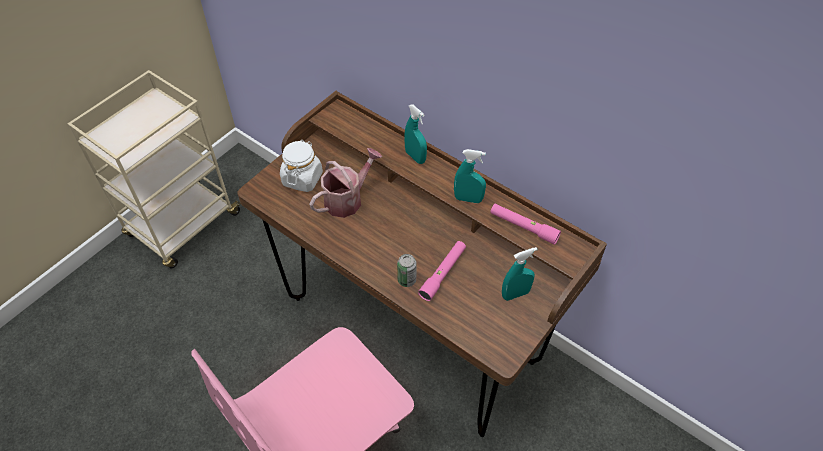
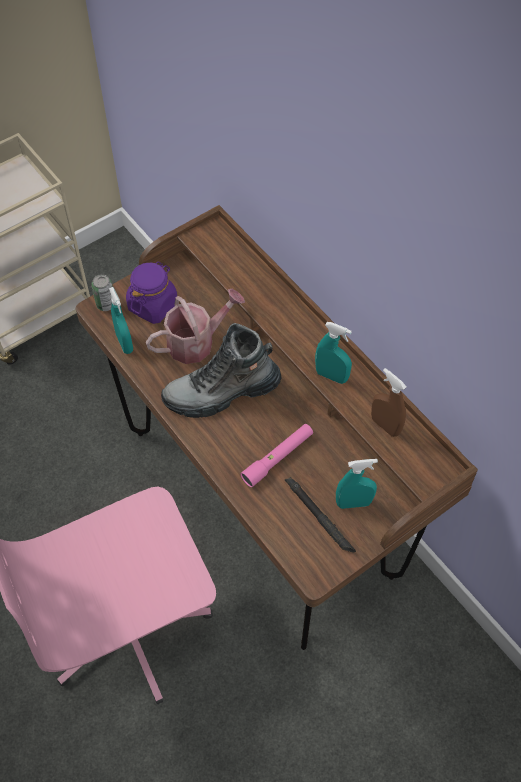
camera: 15 degrees right, 5 degrees up
white jar [280,140,323,192] -> purple jar [126,261,177,324]
can [397,254,416,287] -> can moved to [91,274,113,311]
turquoise spray bottle [404,104,427,164] -> turquoise spray bottle moved to [109,287,133,354]
pink flashlight [490,204,561,245] -> brown spray bottle [371,368,407,437]
none -> boot [161,323,282,418]
none -> black flashlight [285,477,356,552]

